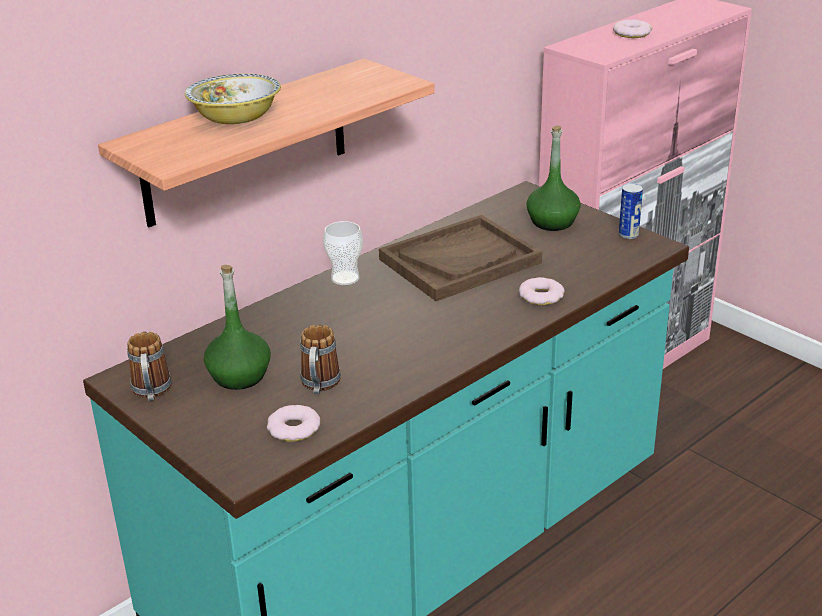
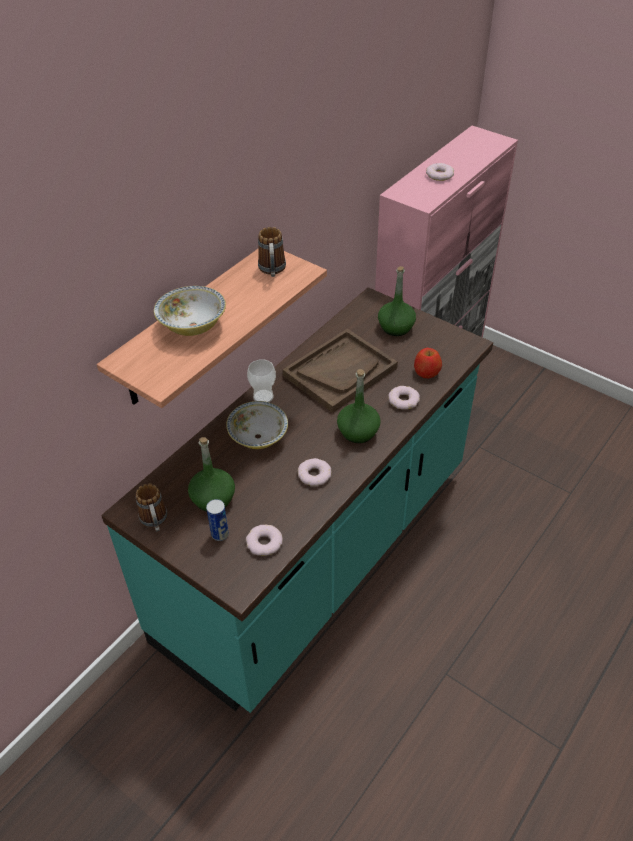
camera: 10 degrees left, 15 degrees up
mug [301,324,341,394] -> mug moved to [258,227,286,277]
can [619,183,643,239] -> can moved to [206,499,229,541]
none -> bowl [226,401,288,449]
none -> donut [298,458,331,486]
none -> green bottle [337,369,381,443]
none -> apple [414,348,442,378]

